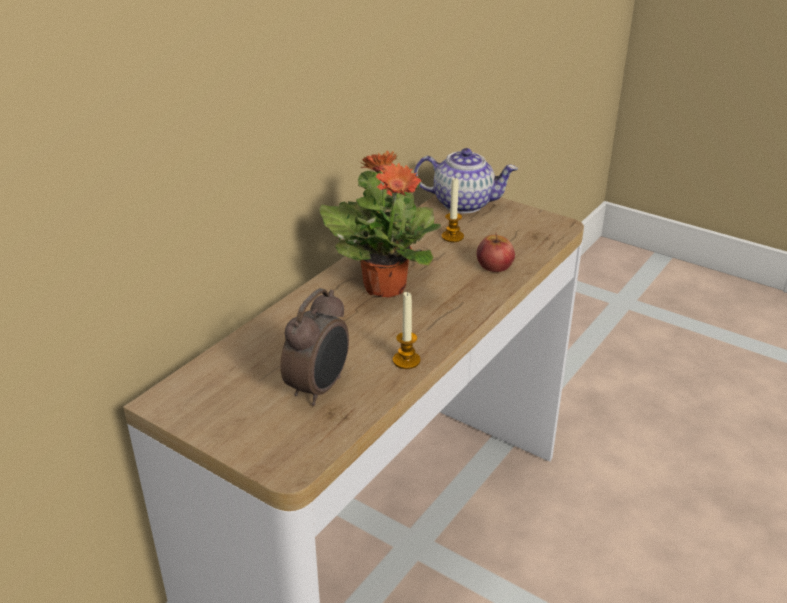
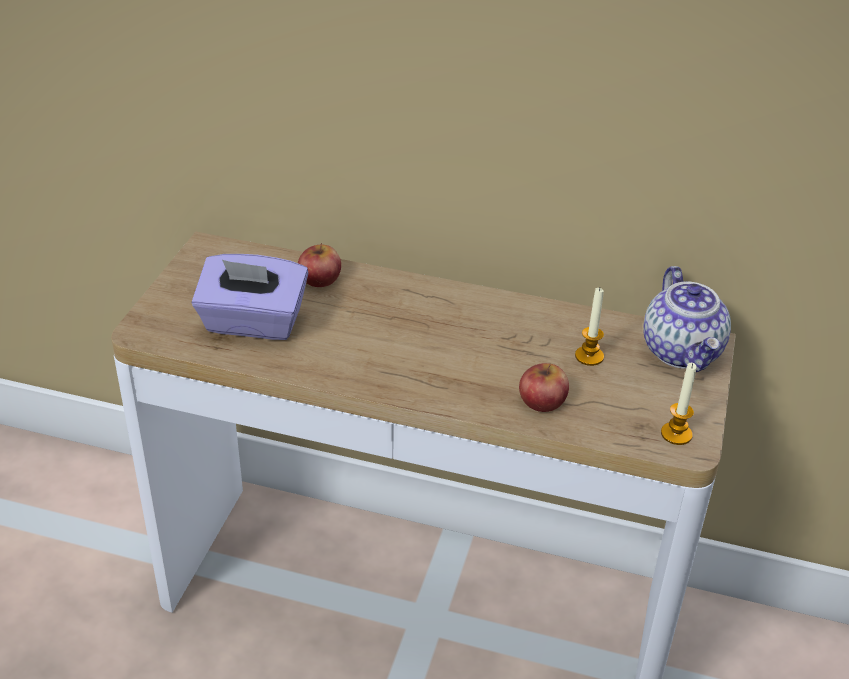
camera: 70 degrees right, 5 degrees up
alarm clock [280,288,349,406] -> purple tissue box [192,254,308,340]
potted plant [319,151,441,297] -> none
candle [393,291,420,369] -> candle moved to [661,363,697,445]
none -> apple [298,243,341,287]

